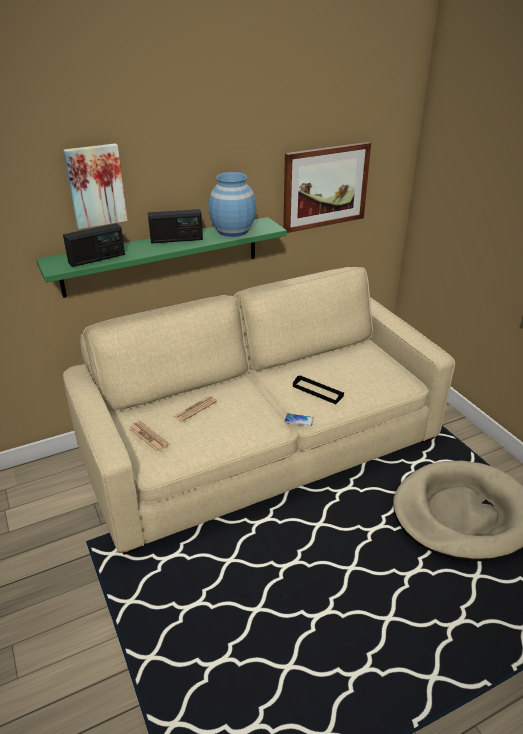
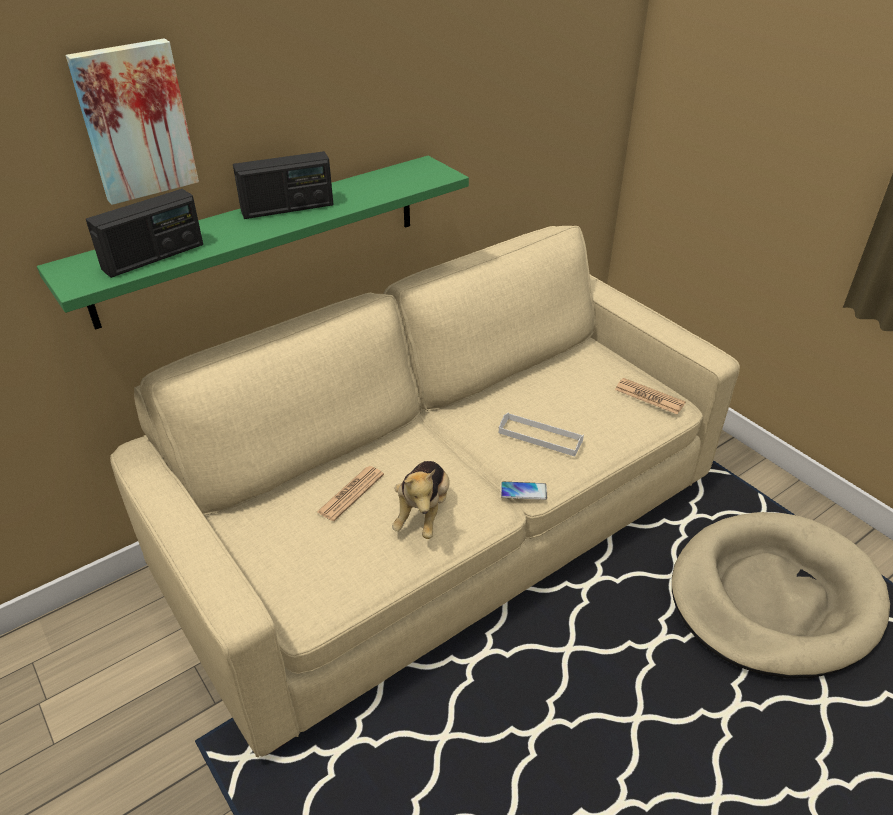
camera: 10 degrees left, 5 degrees up
newspaper [129,421,169,452] -> newspaper moved to [615,378,686,414]
blue vase [209,172,257,237] -> none
picture [283,142,371,233] -> none
black tray [293,375,344,404] -> white tray [499,412,584,457]
none -> plush toy [392,461,450,539]

